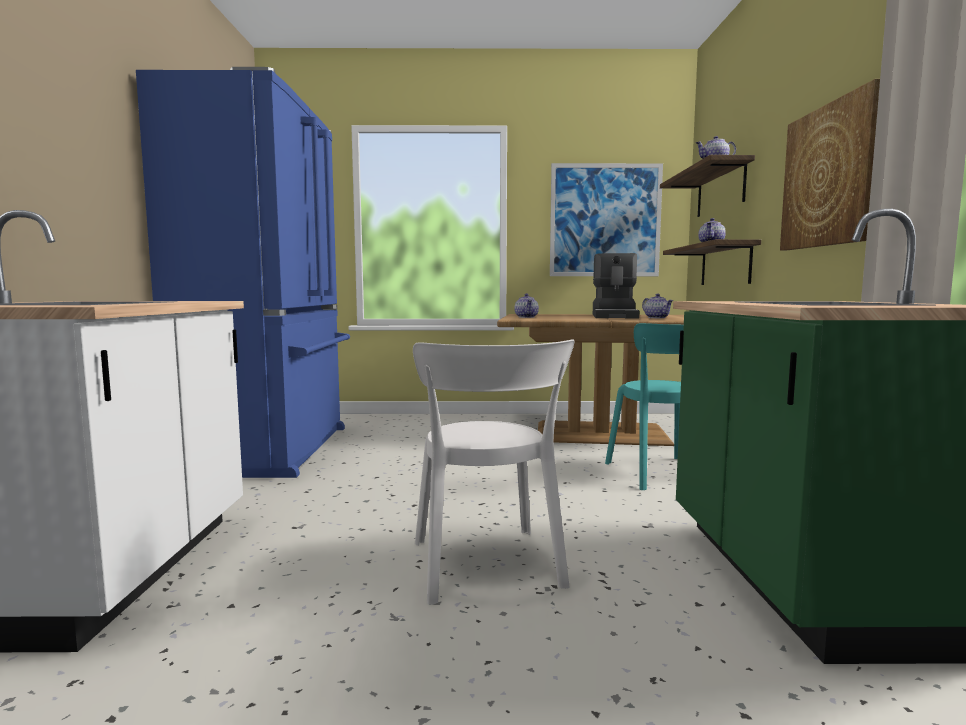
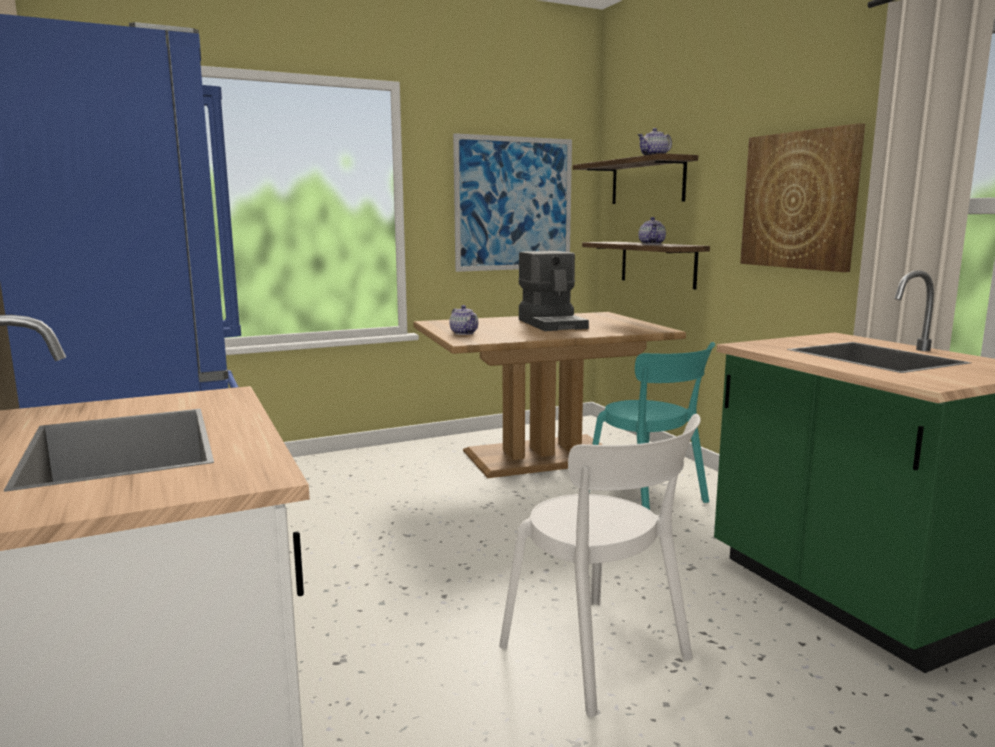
camera: 25 degrees left, 5 degrees up
teapot [642,294,673,318] -> none

